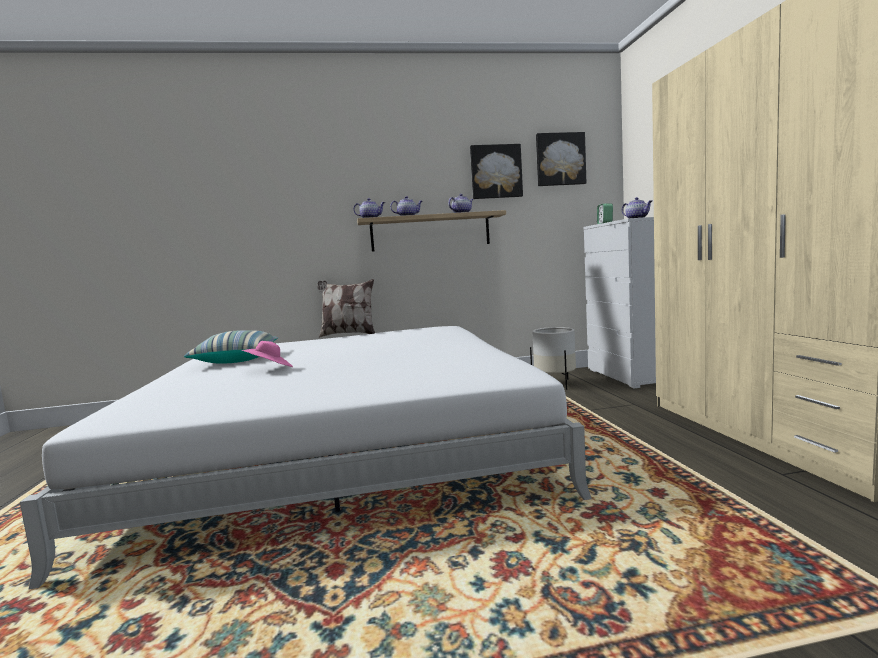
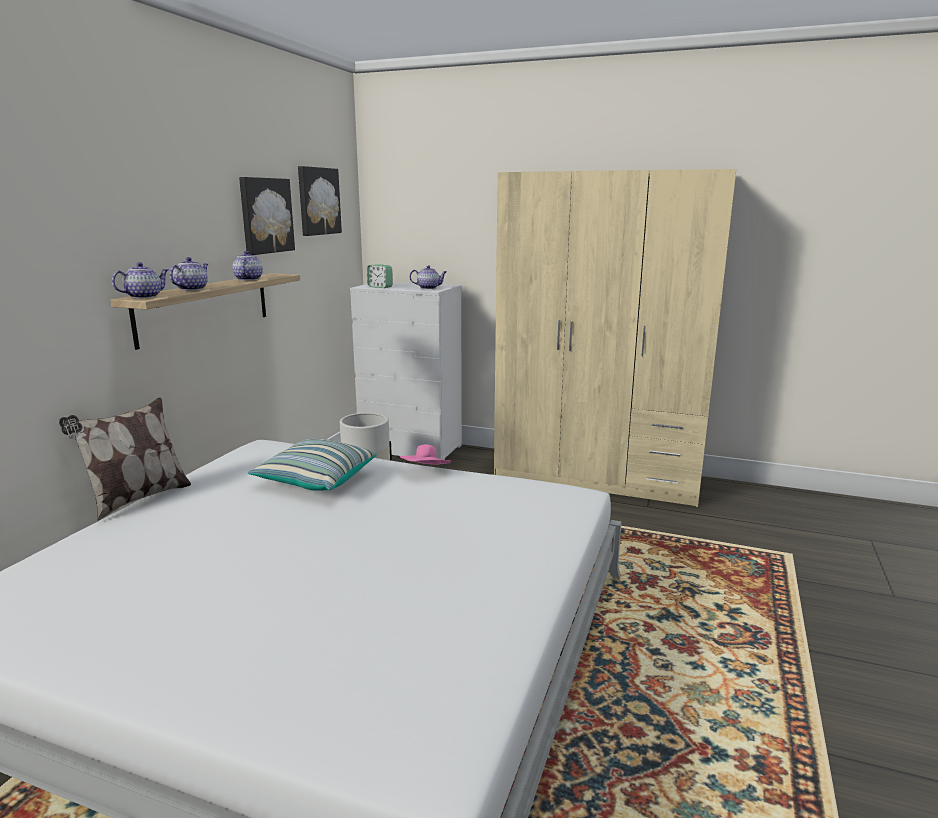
camera: 60 degrees left, 10 degrees up
pillow [184,330,278,364] -> pillow moved to [248,438,377,491]
pink hat [241,341,293,367] -> pink hat moved to [399,444,451,465]

